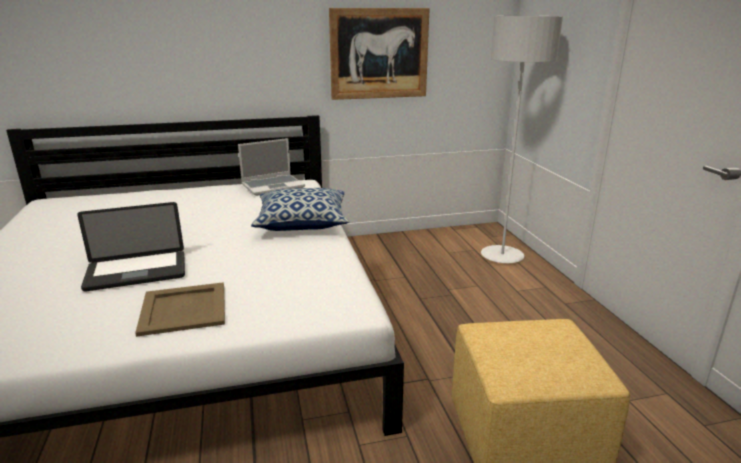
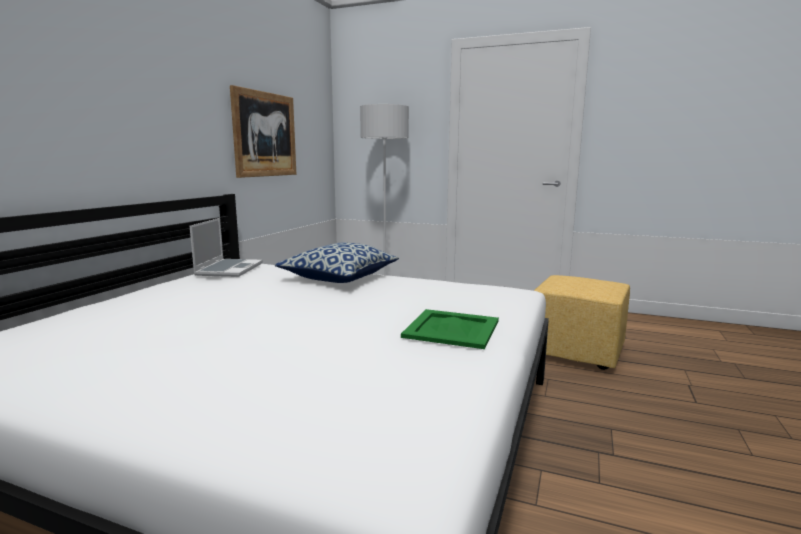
camera: 55 degrees left, 10 degrees down
laptop [77,202,185,291] -> none
beige tray [135,282,225,337] -> green tray [401,309,499,349]

